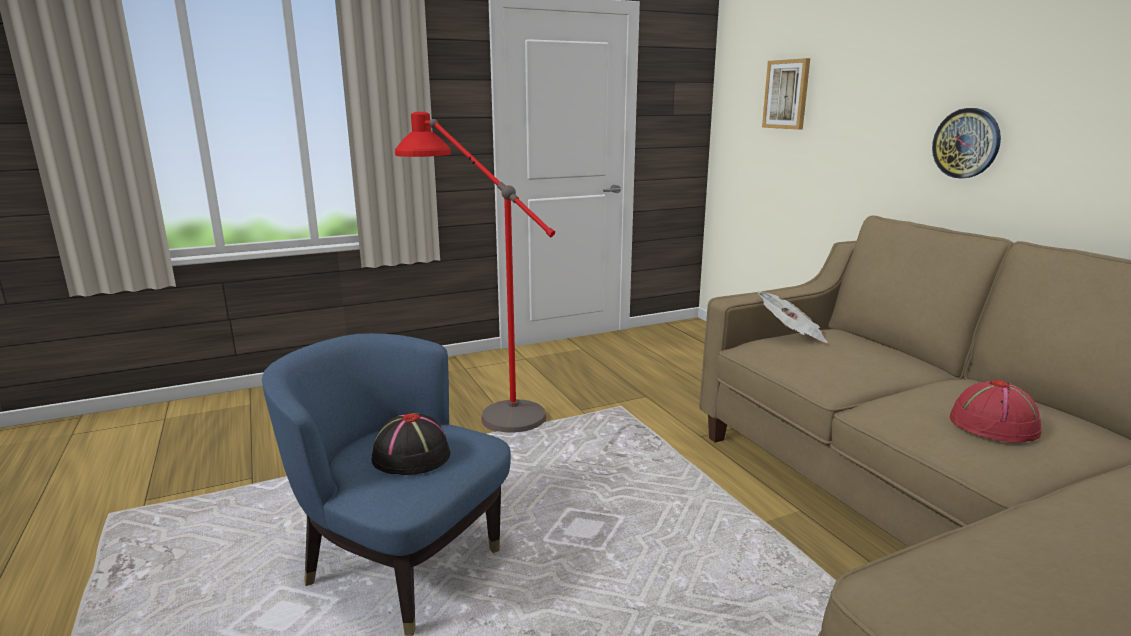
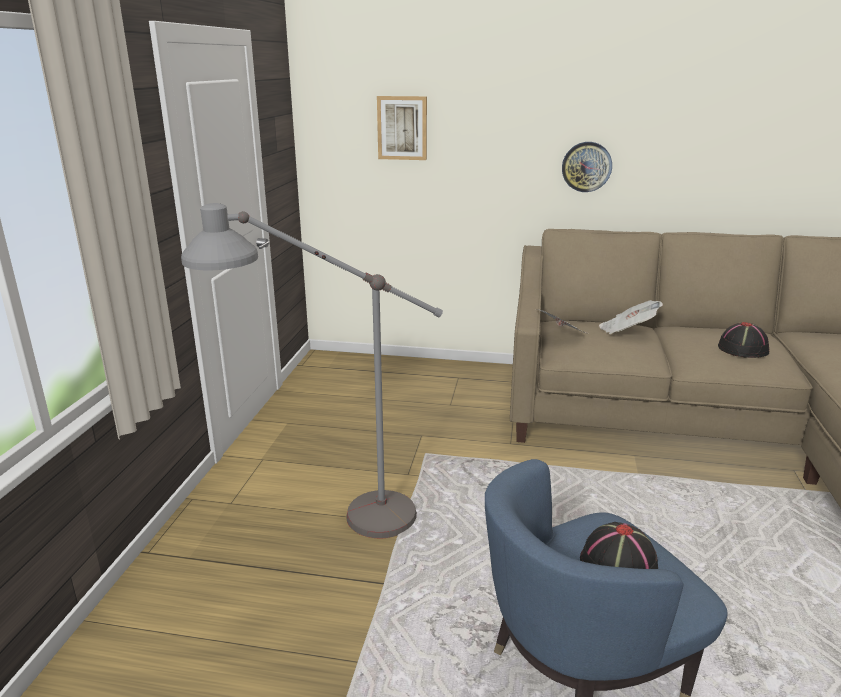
camera: 55 degrees left, 5 degrees up
red floor lamp [395,112,555,433] -> grey floor lamp [181,203,443,538]
red hat [950,380,1042,443] -> black hat [718,322,769,358]
none -> newspaper [599,300,663,334]

